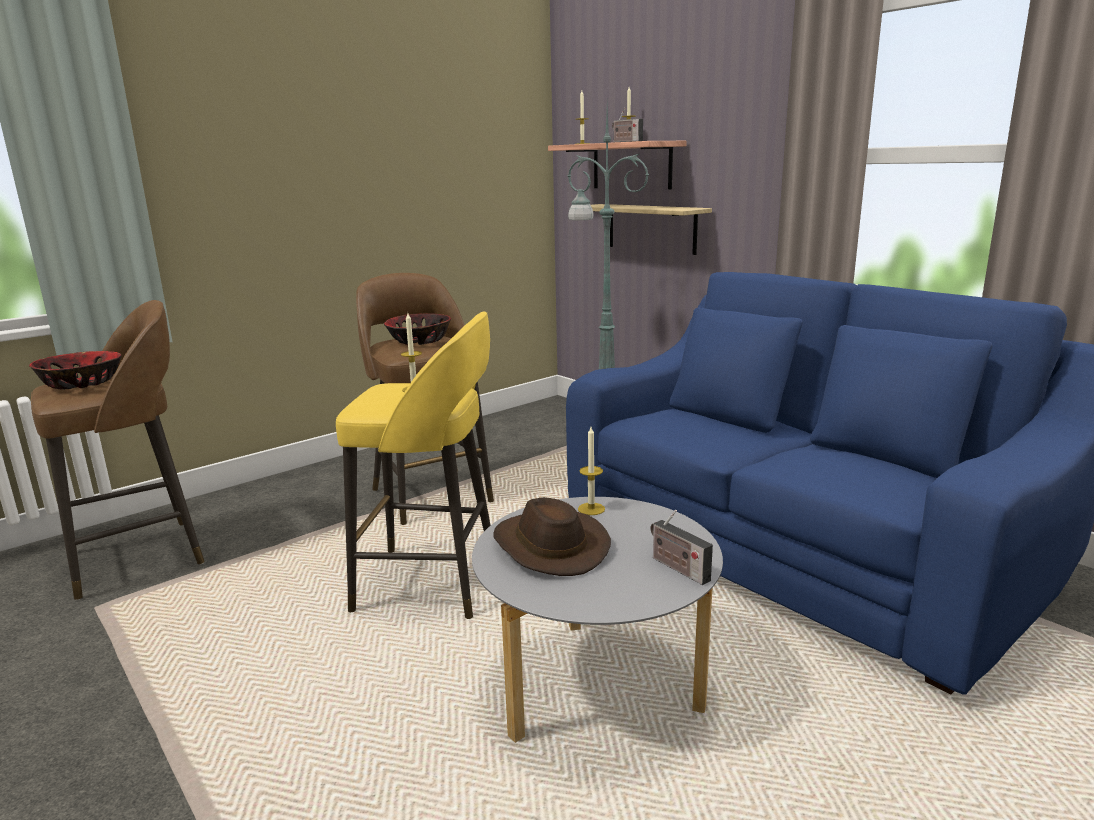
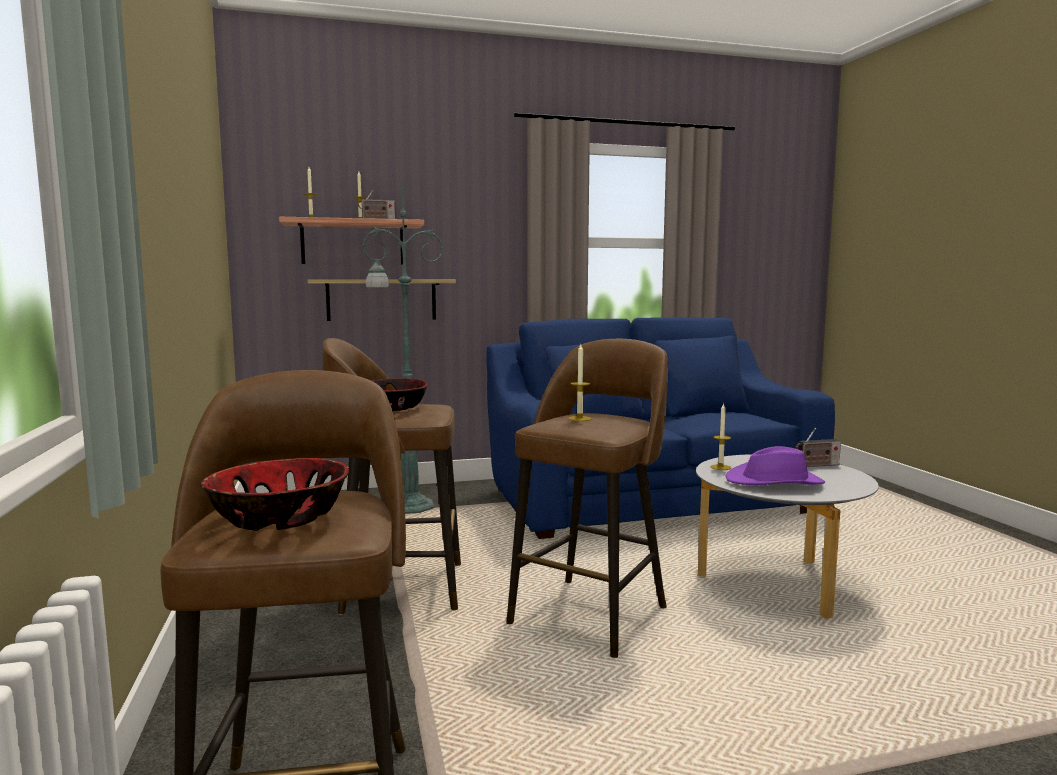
camera: 65 degrees left, 10 degrees down
yellow stool [336,311,491,619] -> brown stool [506,339,668,658]
brown hat [493,497,611,576] -> purple hat [726,446,825,485]

